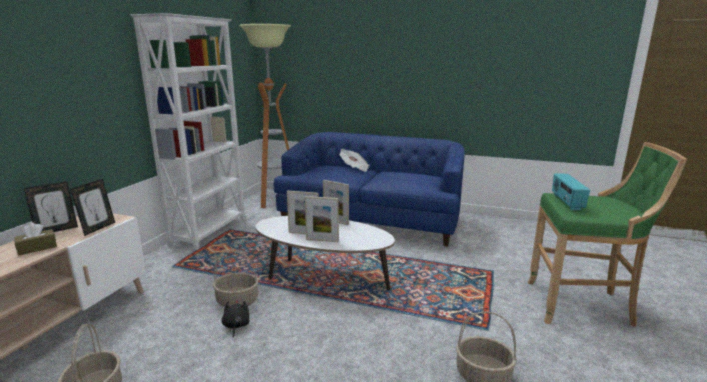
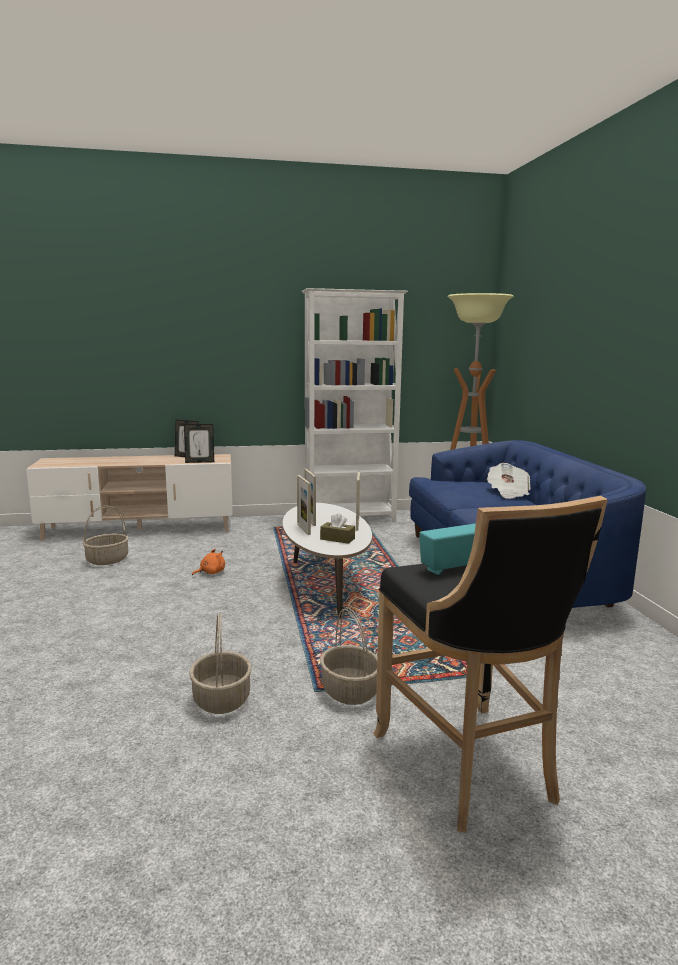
camera: 60 degrees right, 5 degrees down
brown tissue box [14,222,57,256] -> brown tissue box moved to [320,513,355,544]
basket [213,249,258,307] -> basket moved to [320,607,377,705]
black plush toy [221,299,250,338] -> orange plush toy [192,549,225,576]
green stool [528,142,687,327] -> black stool [373,496,608,833]

